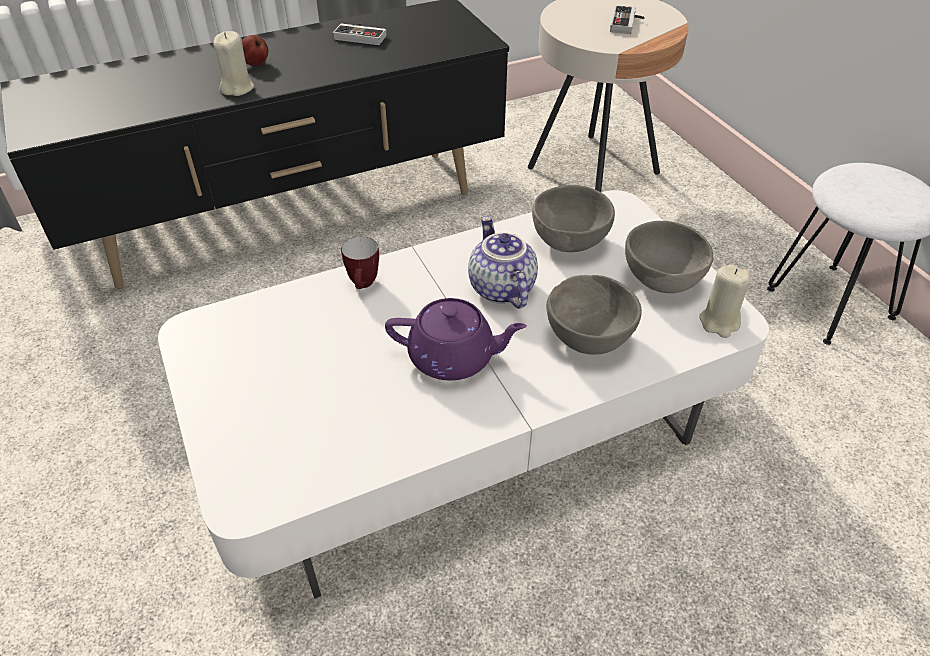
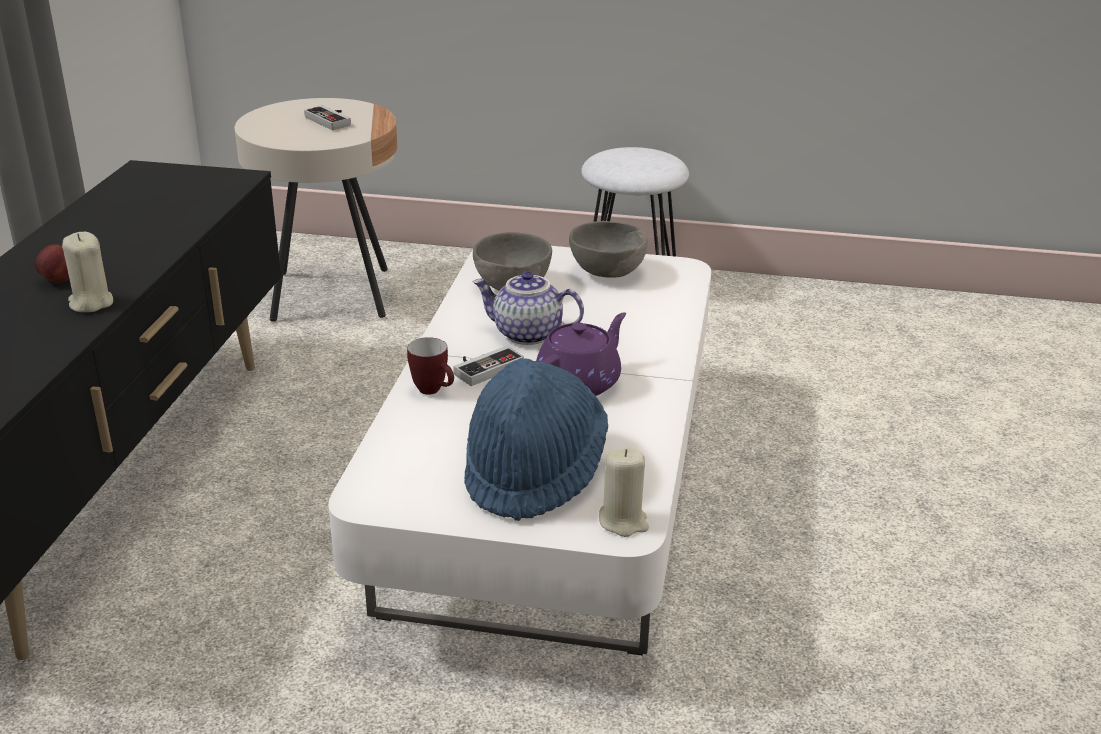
camera: 55 degrees left, 15 degrees down
game controller [333,24,386,45] -> game controller moved to [453,346,524,386]
grey bowl [546,275,642,355] -> none
beige candle [699,265,750,338] -> beige candle moved to [599,447,649,537]
none -> blue hat [464,358,608,521]

